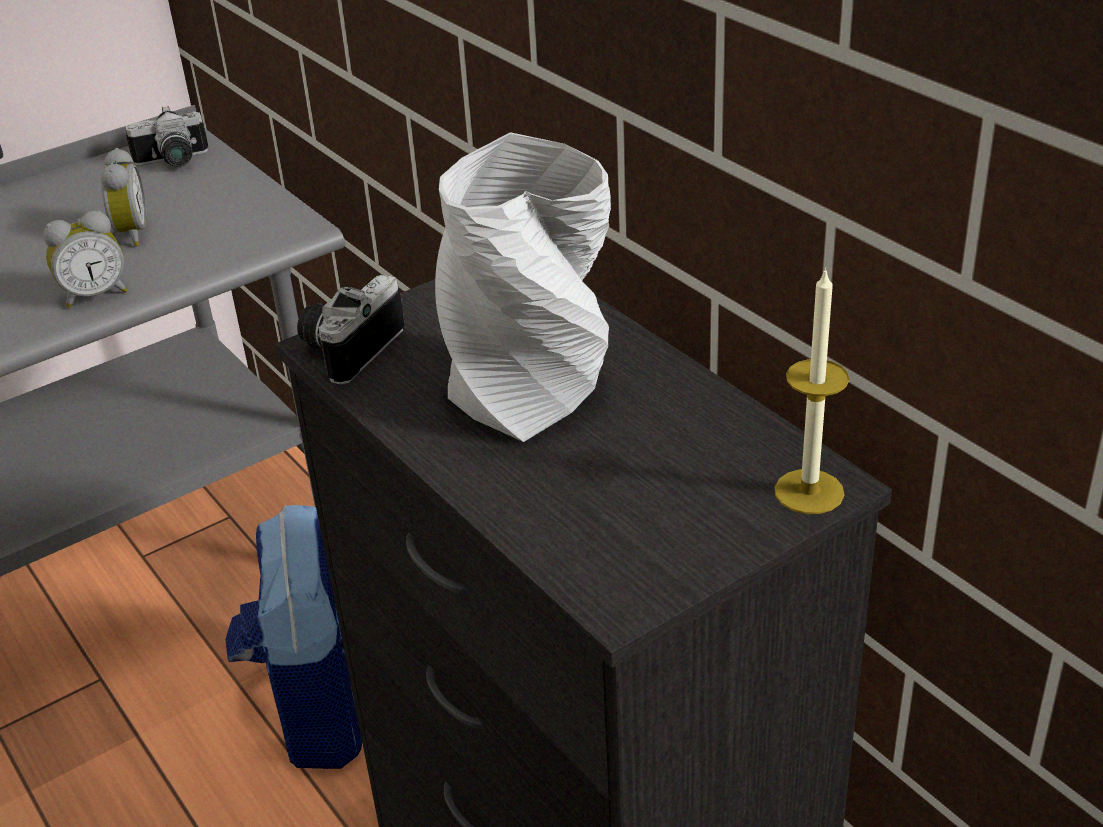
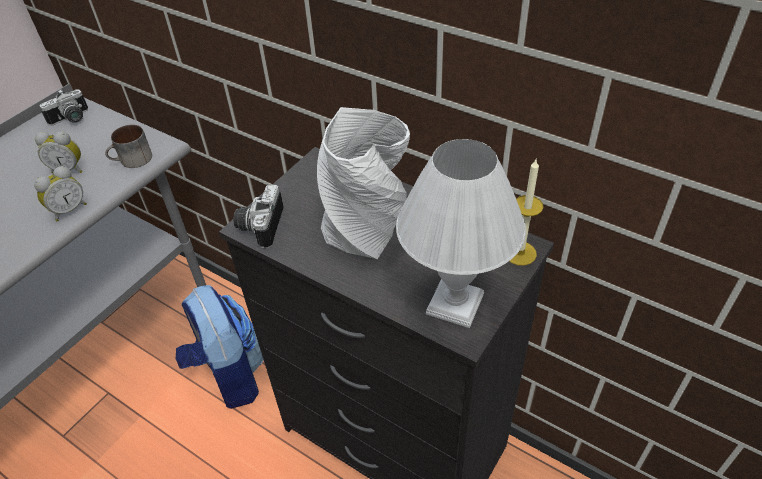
camera: 20 degrees left, 10 degrees up
alarm clock [100,148,147,246] -> alarm clock turned 120 degrees clockwise [35,132,82,173]
none -> mug [105,125,152,168]
none -> white table lamp [396,139,526,328]

